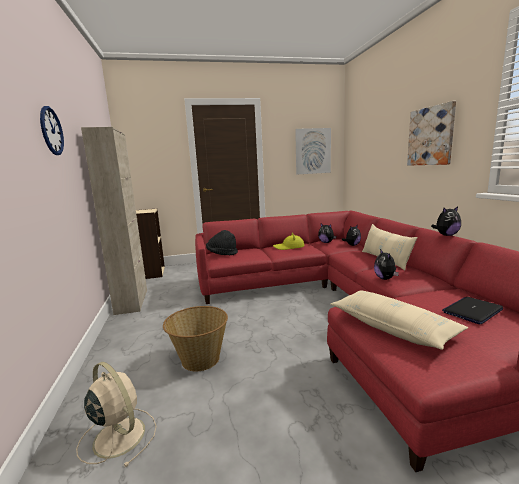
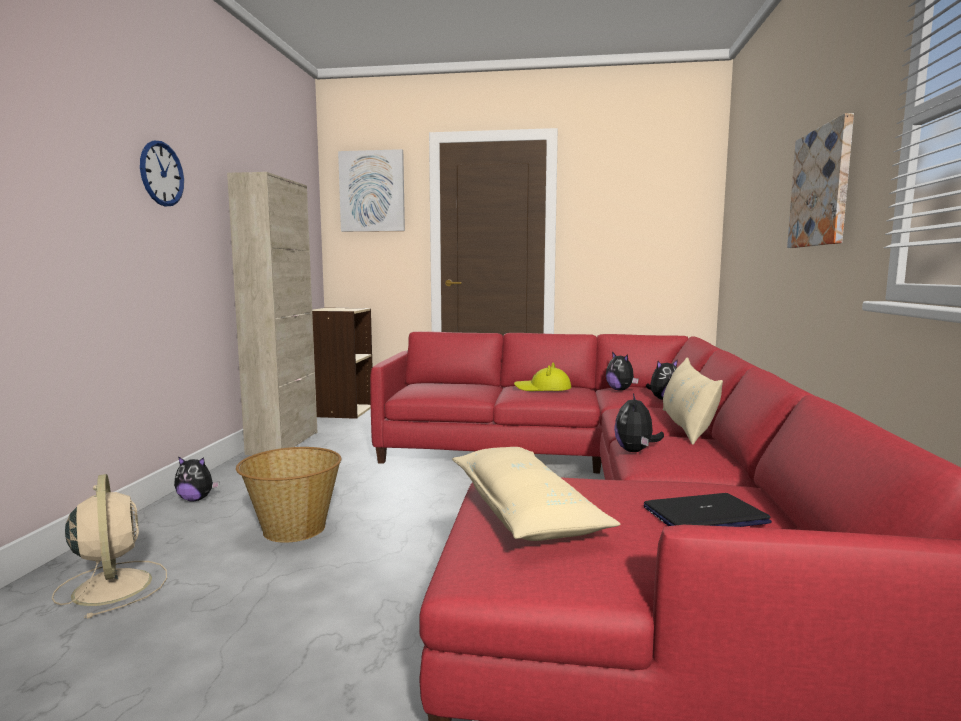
camera: 20 degrees right, 5 degrees down
black hat [206,230,238,255] -> none
picture [295,128,331,174] -> picture moved to [338,149,405,232]
plush toy [431,206,461,236] -> plush toy moved to [174,456,219,501]

